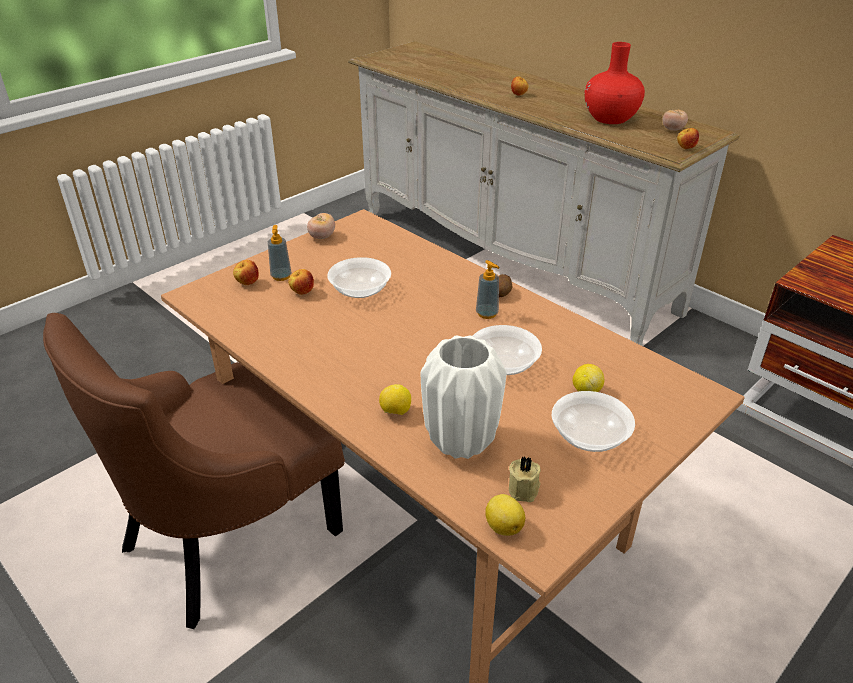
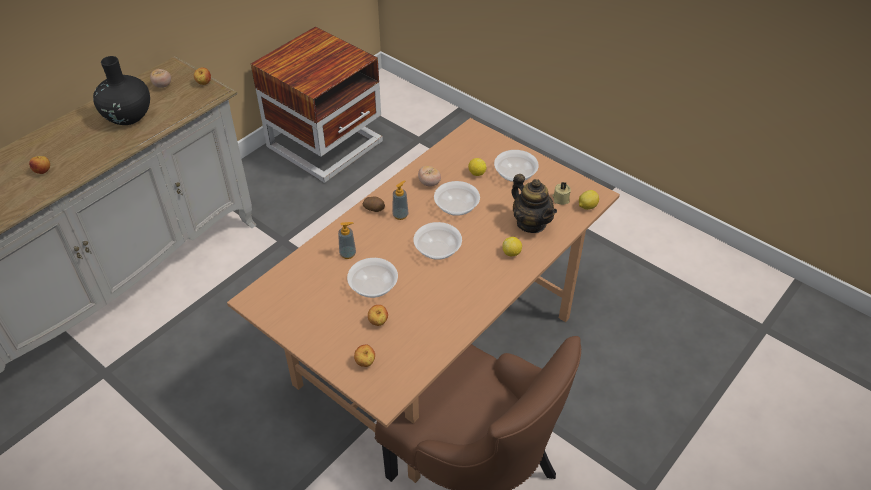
camera: 95 degrees left, 10 degrees up
soap dispenser [268,225,292,281] -> soap dispenser moved to [338,222,356,259]
tomato [307,213,335,239] -> tomato moved to [418,166,441,187]
white vase [421,335,507,459] -> teapot [511,174,557,233]
red vase [585,42,645,124] -> black vase [93,56,150,125]
none -> bowl [413,222,462,260]

